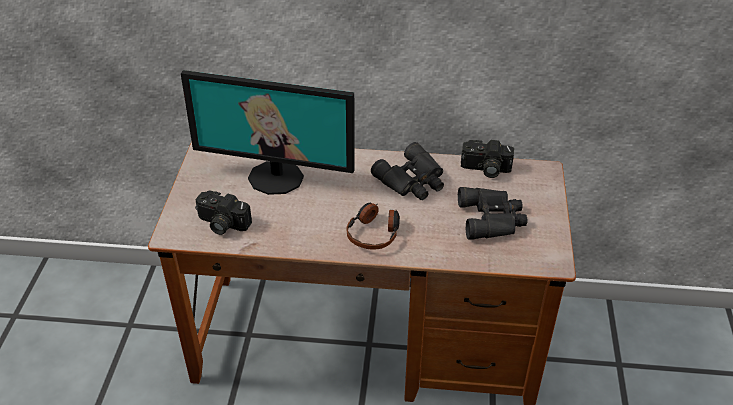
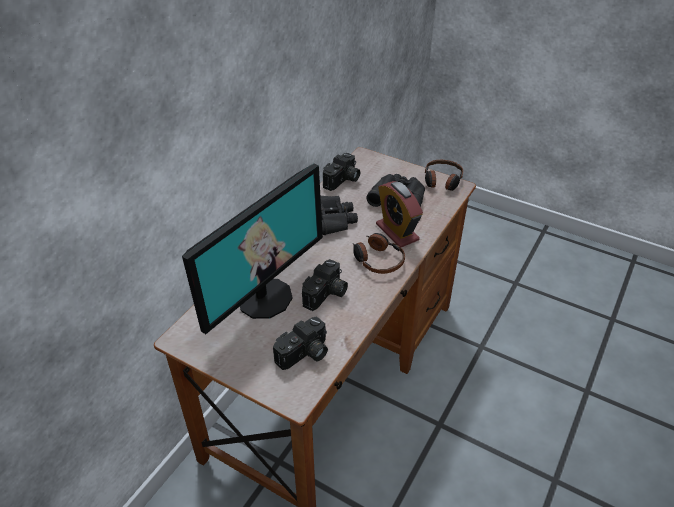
camera: 65 degrees left, 0 degrees up
none -> camera [302,259,348,311]
none -> alarm clock [376,181,423,247]
none -> headphones [425,160,463,191]

